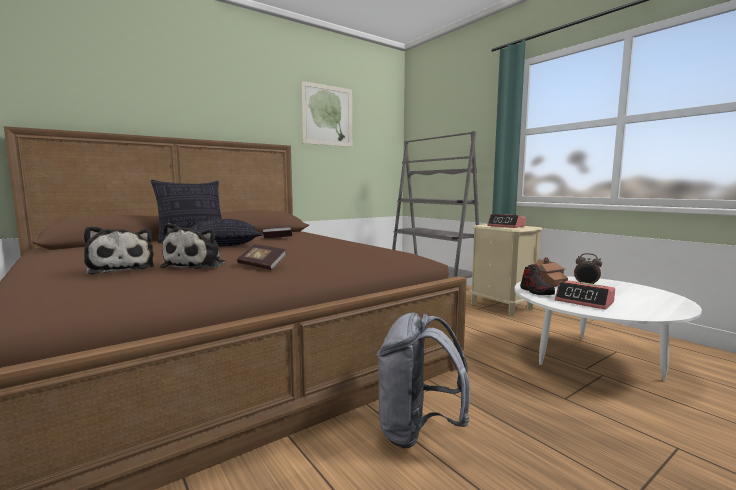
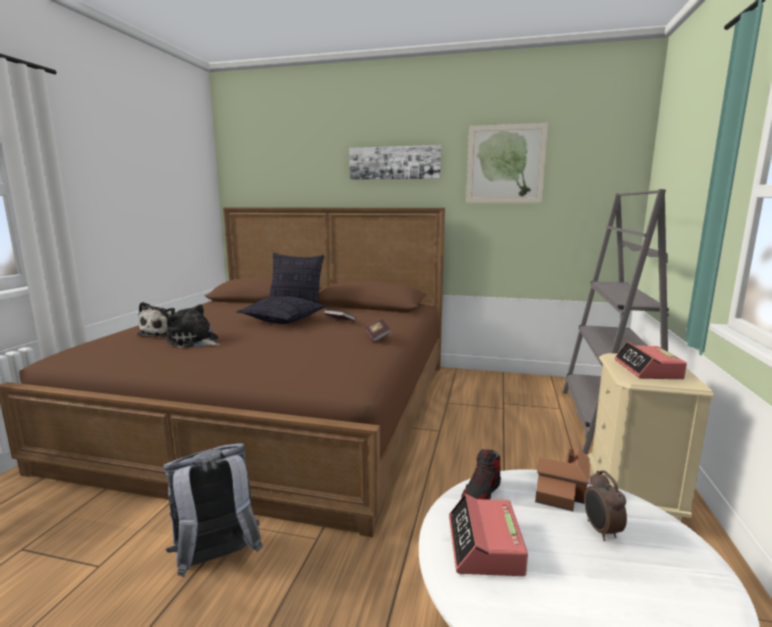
camera: 50 degrees right, 5 degrees up
plush toy [160,223,225,269] -> plush toy turned 60 degrees clockwise [166,304,220,348]
book [237,244,287,270] -> book moved to [365,319,391,342]
none -> picture [349,145,441,180]

